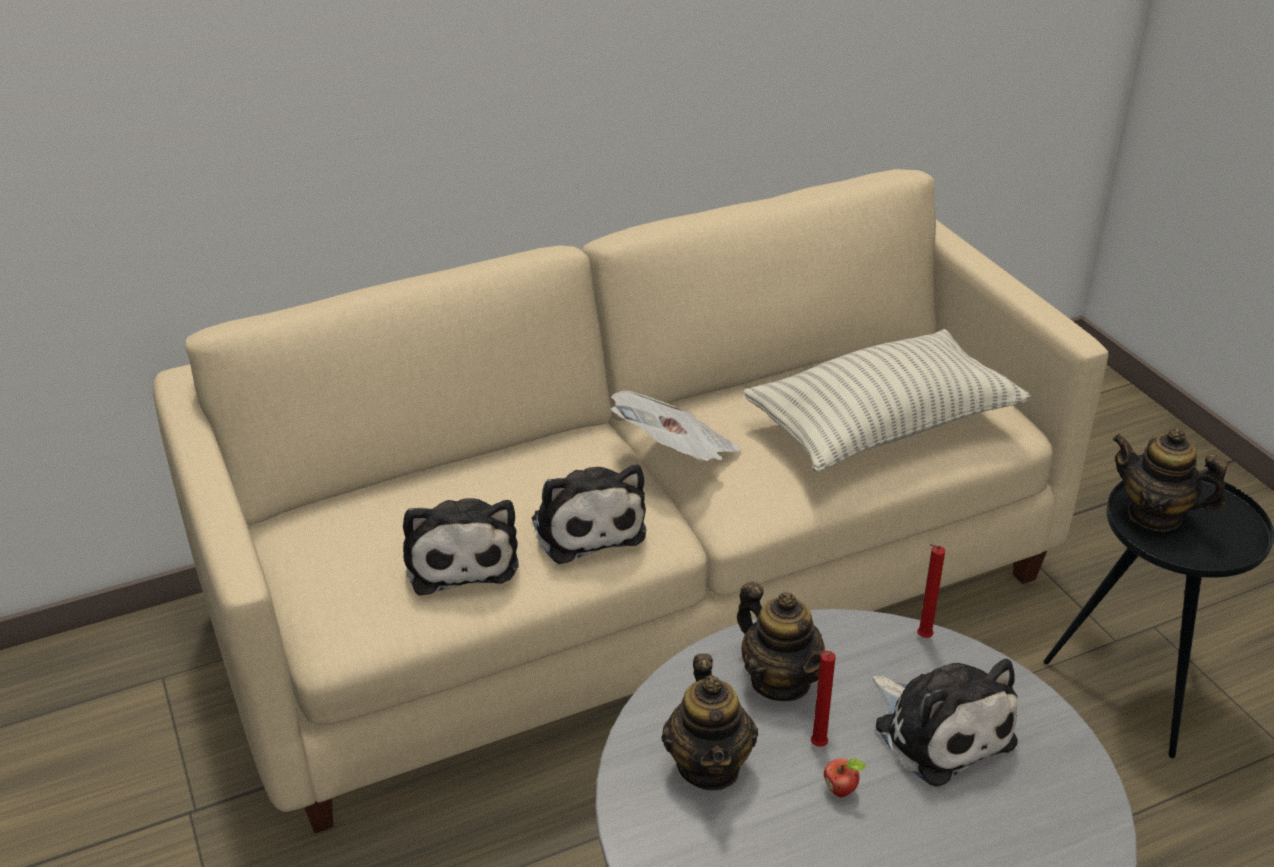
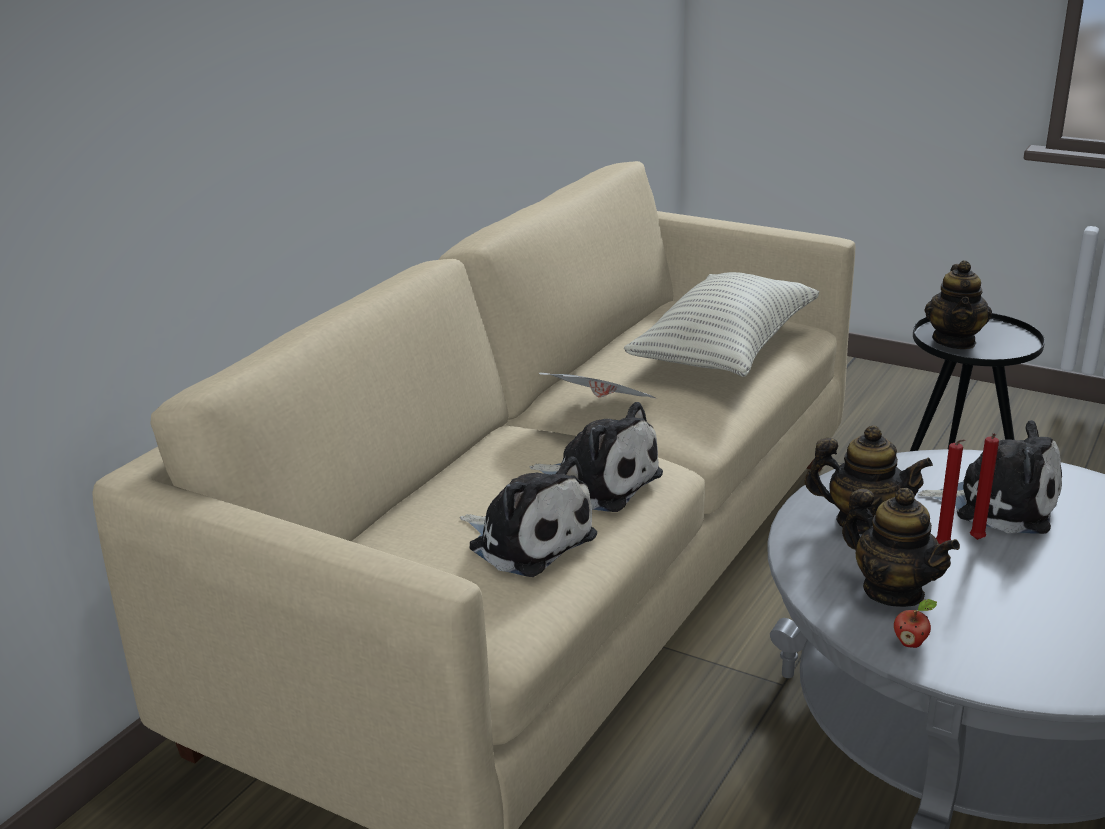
camera: 35 degrees left, 10 degrees down
apple [824,758,867,797] -> apple moved to [894,599,937,648]
red candle [917,544,945,638] -> red candle moved to [970,433,999,540]
teapot [1112,428,1228,531] -> teapot turned 75 degrees counterclockwise [924,260,992,349]

